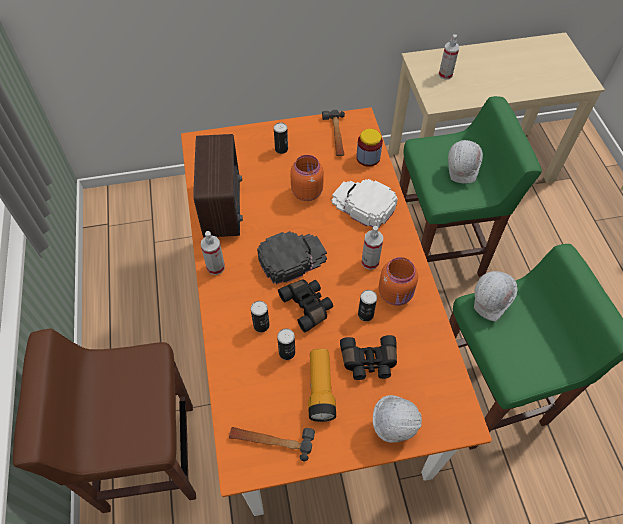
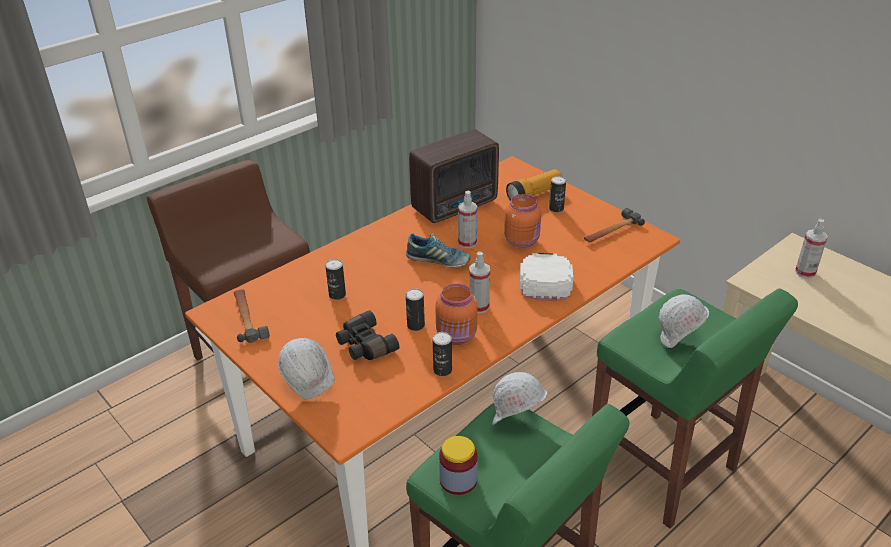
camera: 60 degrees right, 20 degrees down
spray bottle [201,231,225,275] -> spray bottle moved to [458,191,477,248]
can [251,301,270,332] -> can moved to [432,332,452,376]
black cap [257,231,327,285] -> shoe [406,233,471,267]
black binoculars [278,280,333,333] -> none
flashlight [308,349,336,422] -> flashlight moved to [506,169,562,200]
jar [356,129,383,167] -> jar moved to [439,436,478,495]

